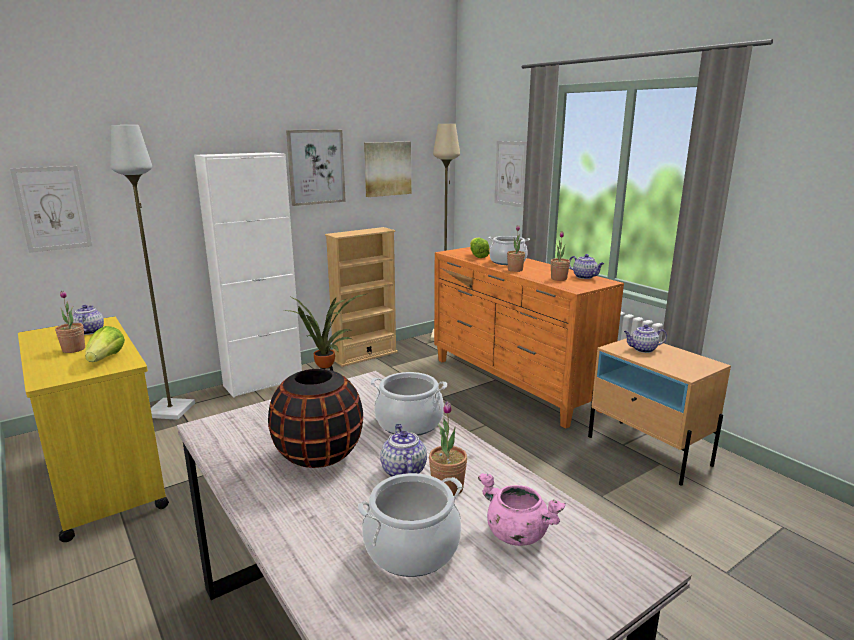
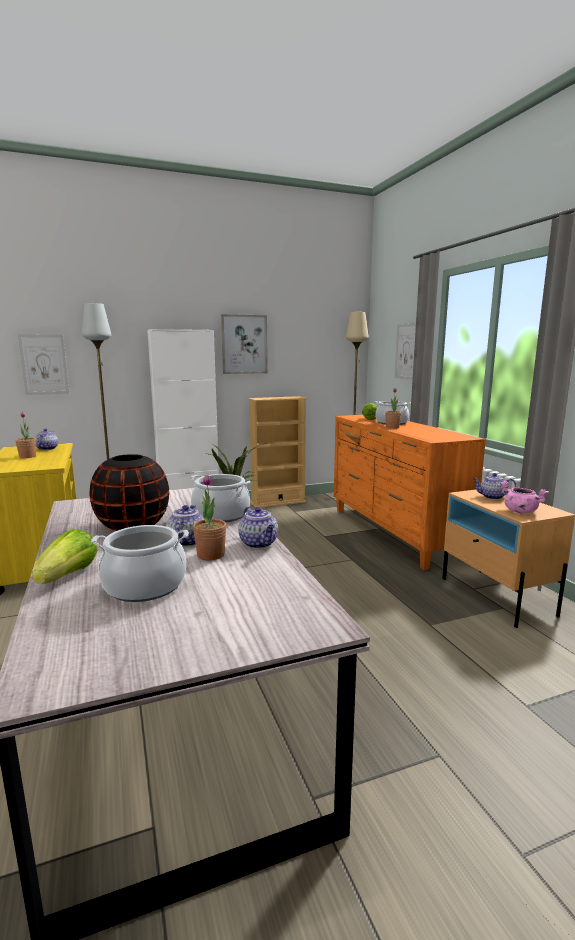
camera: 15 degrees right, 5 degrees down
lettuce [85,326,125,362] -> lettuce moved to [32,529,98,584]
picture [364,142,411,197] -> none
pink cooking pot [478,473,566,546] -> pink cooking pot moved to [500,481,549,513]
potted plant [551,231,570,281] -> none
teapot [569,254,604,279] -> teapot moved to [238,507,278,549]

